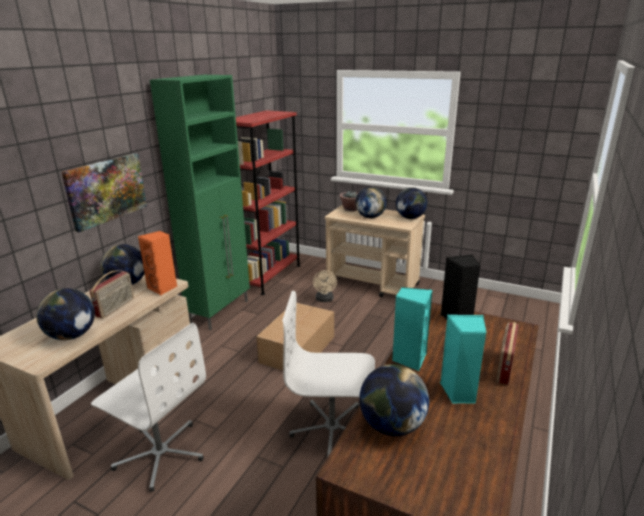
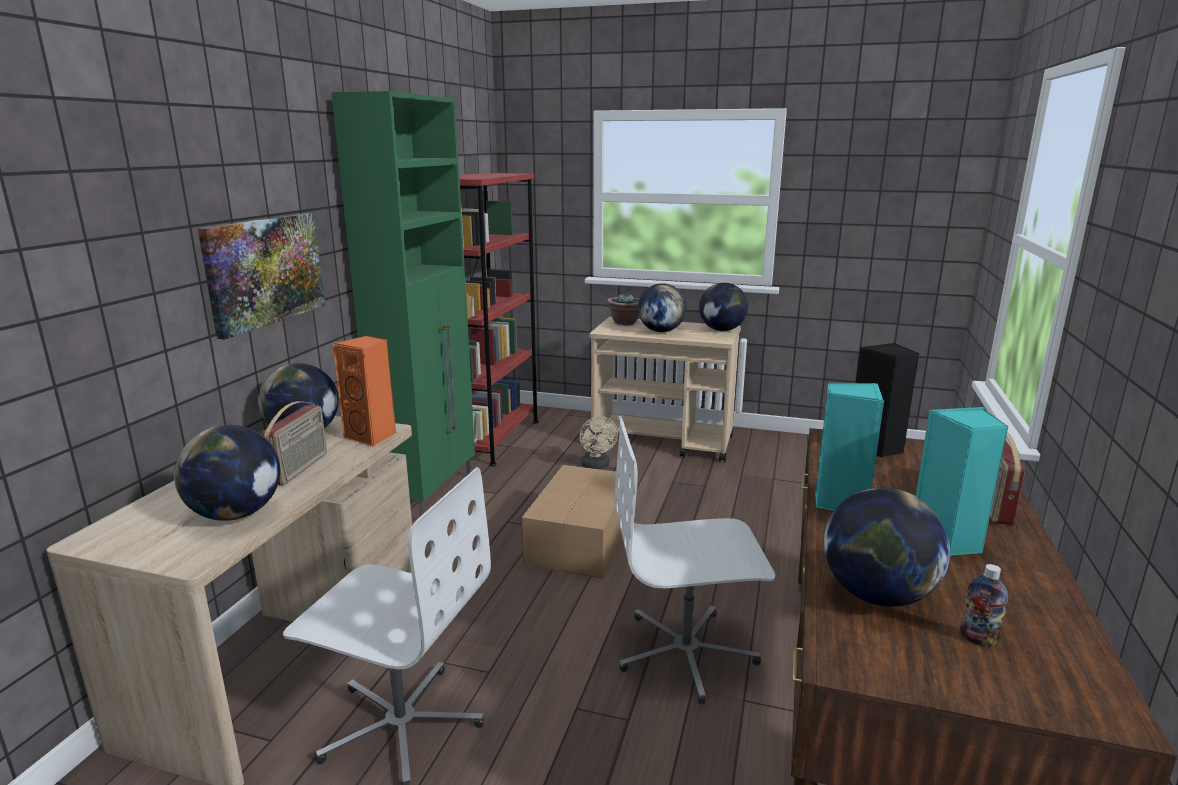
camera: 10 degrees left, 5 degrees down
none -> bottle [960,564,1008,648]

